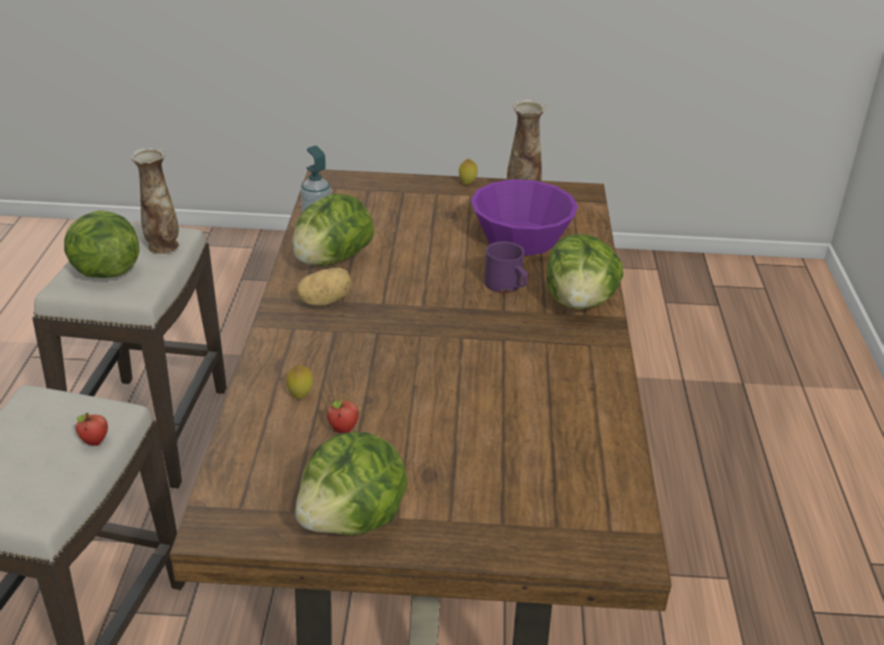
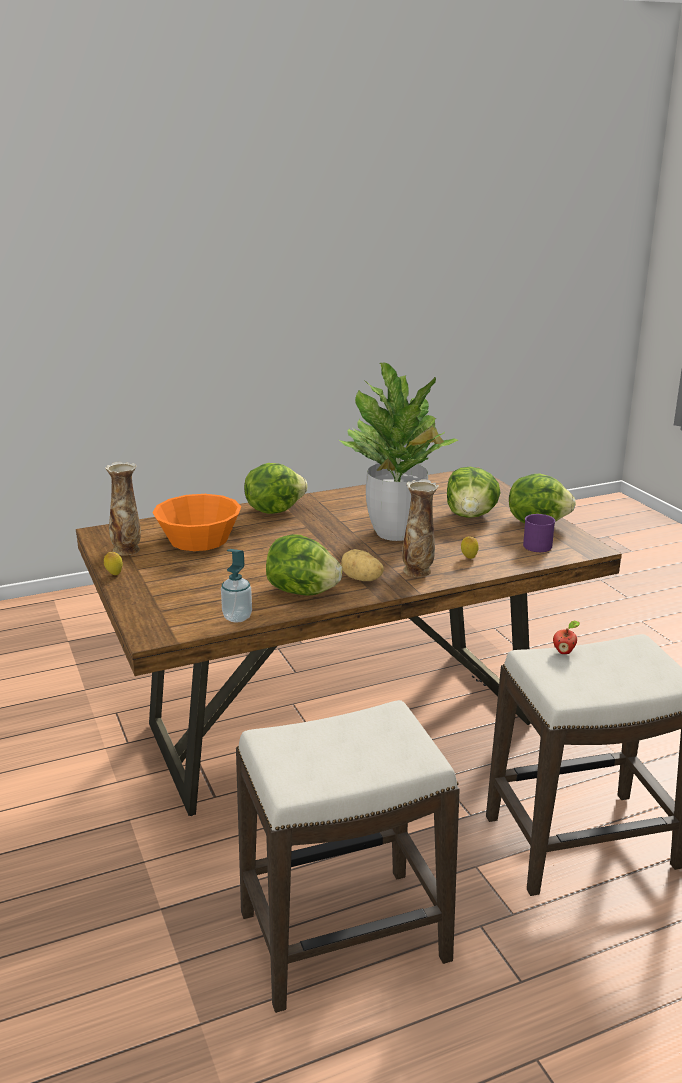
camera: 115 degrees left, 10 degrees down
lettuce [64,210,139,278] -> lettuce moved to [447,467,501,518]
vase [130,147,179,254] -> vase moved to [402,479,439,577]
apple [327,399,359,433] -> none
purple bowl [470,179,578,256] -> orange bowl [152,494,241,551]
purple mug [485,241,528,293] -> purple mug moved to [523,514,555,552]
none -> potted plant [339,363,459,541]

